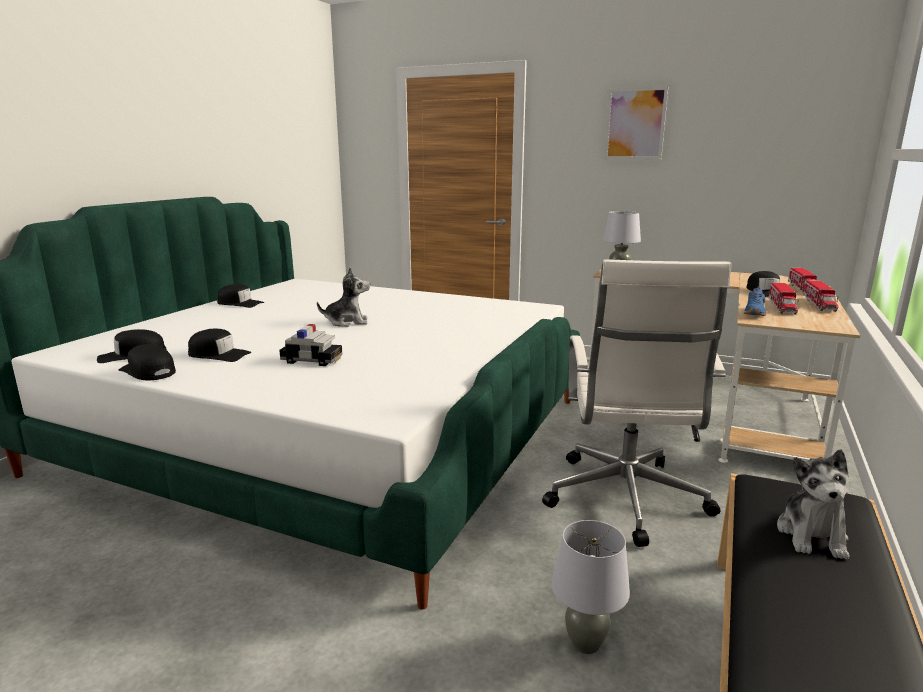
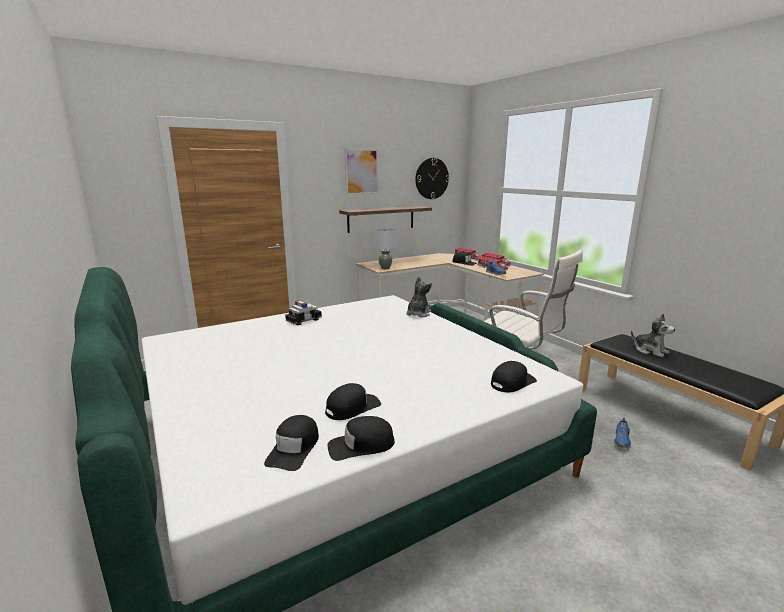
camera: 55 degrees left, 0 degrees up
black cap [217,284,264,308] -> black cap moved to [491,361,537,392]
toy car [279,324,343,366] -> toy car moved to [285,300,322,325]
plush toy [317,267,370,327] -> plush toy moved to [406,276,432,318]
grey table lamp [552,520,630,654] -> blue shoe [614,417,631,448]
none -> shelf [339,206,432,233]
none -> wall clock [415,158,449,199]

